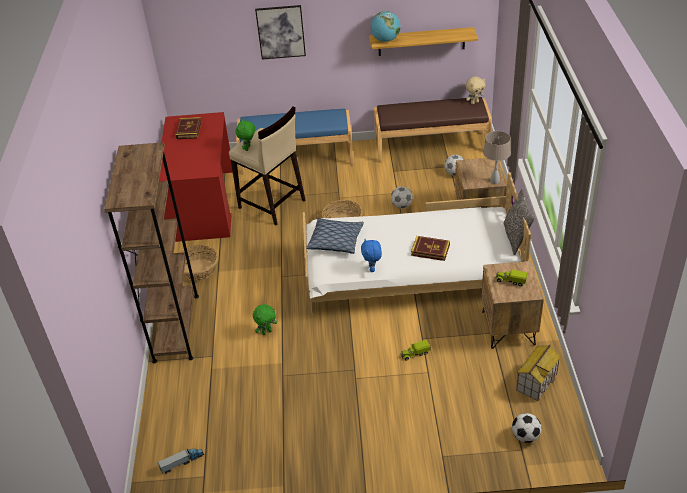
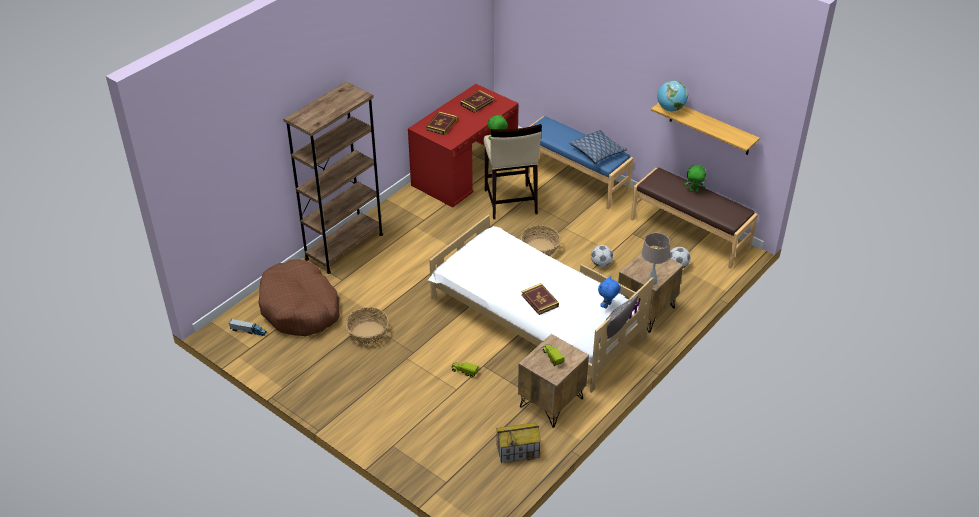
camera: 40 degrees right, 0 degrees up
basket [180,245,218,281] -> basket moved to [345,307,389,345]
green plush toy [253,304,277,335] -> green plush toy moved to [684,165,706,193]
picture [255,5,306,60] -> none
pillow [306,218,364,254] -> pillow moved to [569,130,627,164]
blue plush toy [361,239,382,272] -> blue plush toy moved to [598,276,621,309]
beige plush toy [466,76,485,104] -> none
football [512,413,542,443] -> none
none -> brown dog bed [258,259,340,336]
none -> book [426,111,457,135]

